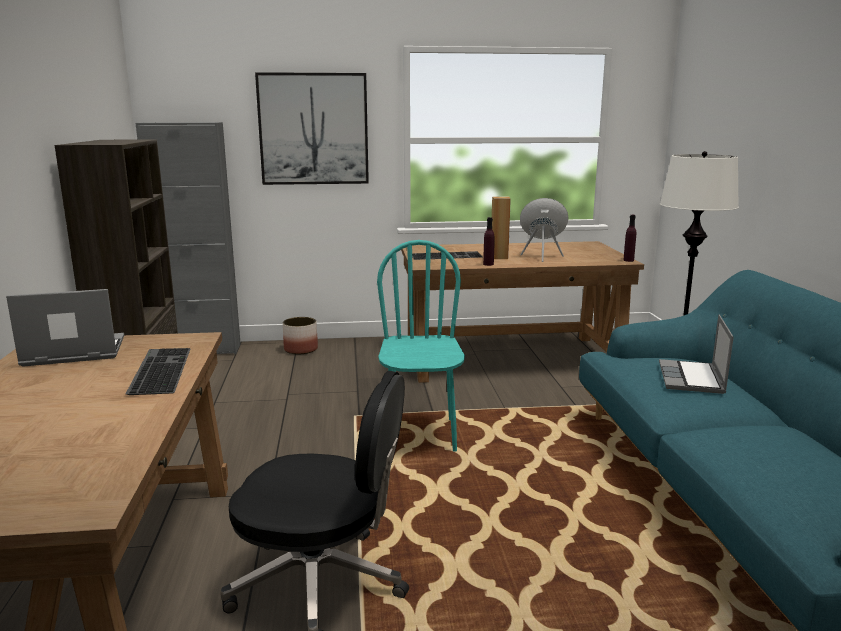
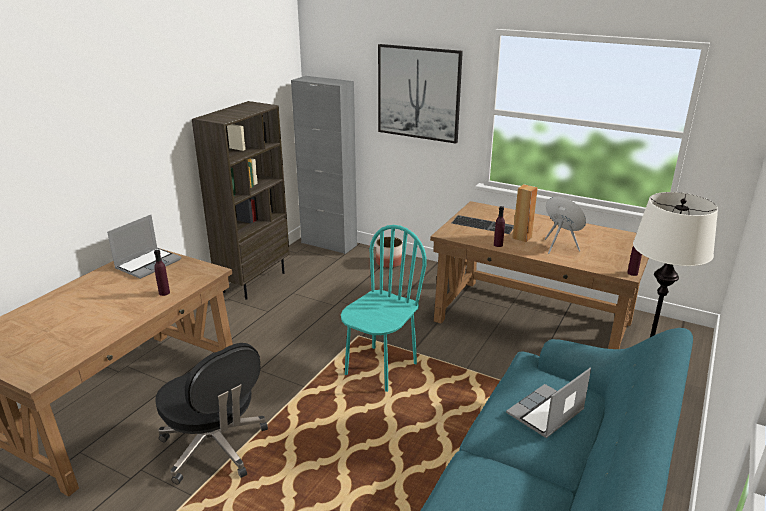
camera: 35 degrees right, 10 degrees up
laptop [6,289,124,367] -> laptop turned 105 degrees clockwise [107,215,181,279]
keyboard [126,348,191,395] -> purple bottle [154,250,170,296]

